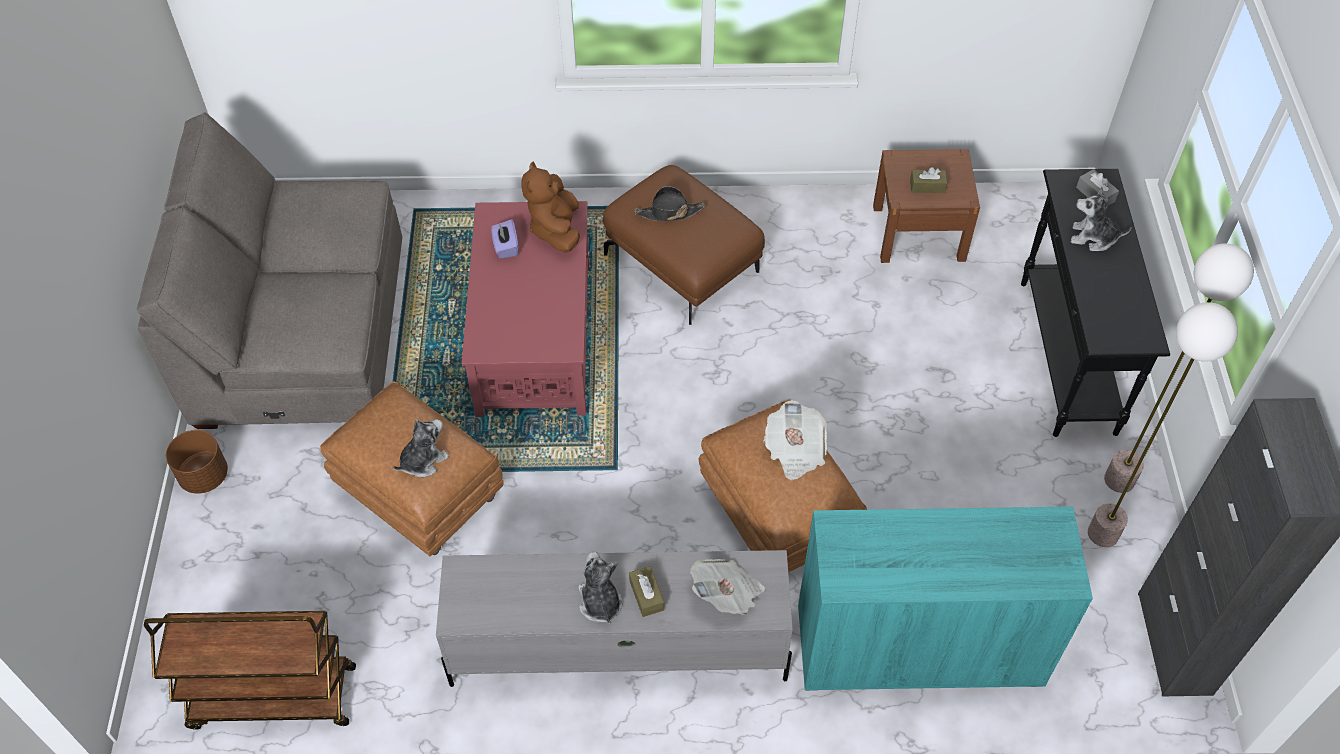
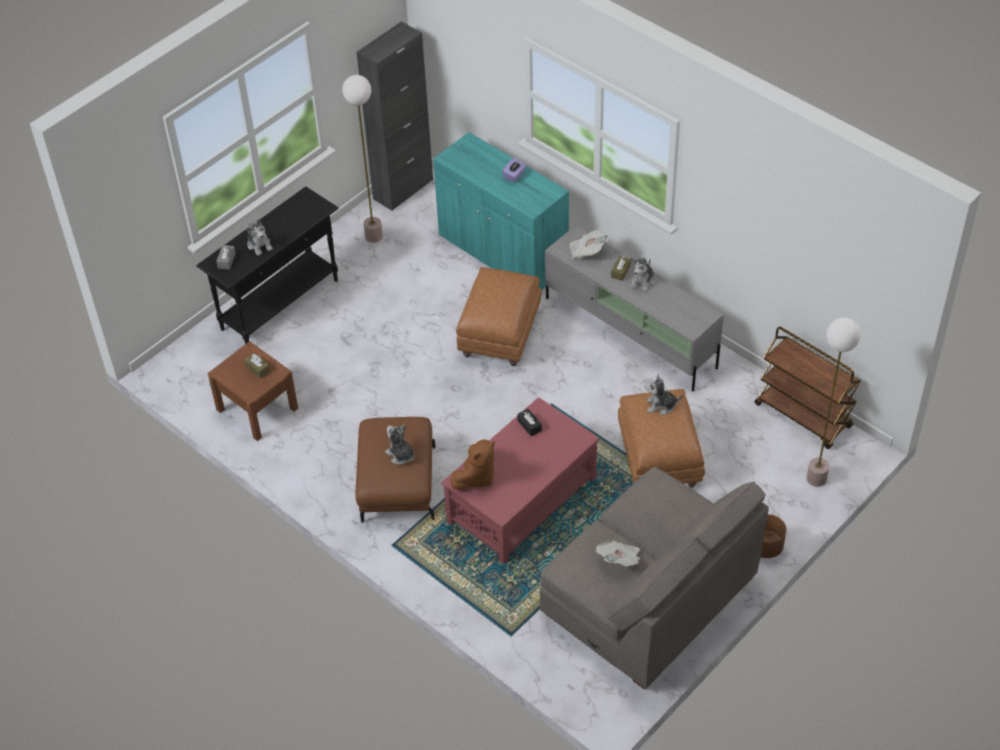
camera: 135 degrees left, 5 degrees down
purple tissue box [491,219,518,259] -> purple tissue box moved to [502,158,526,183]
black hat [634,186,705,221] -> plush toy [385,424,415,465]
newspaper [764,400,827,480] -> newspaper moved to [596,540,640,566]
floor lamp [1104,243,1254,493] -> floor lamp moved to [807,318,861,487]
none -> black tissue box [517,409,542,436]

